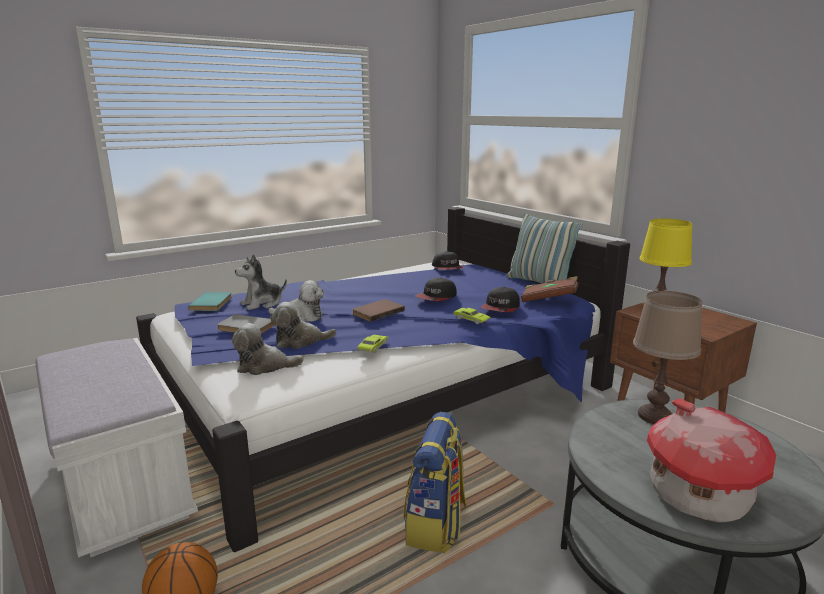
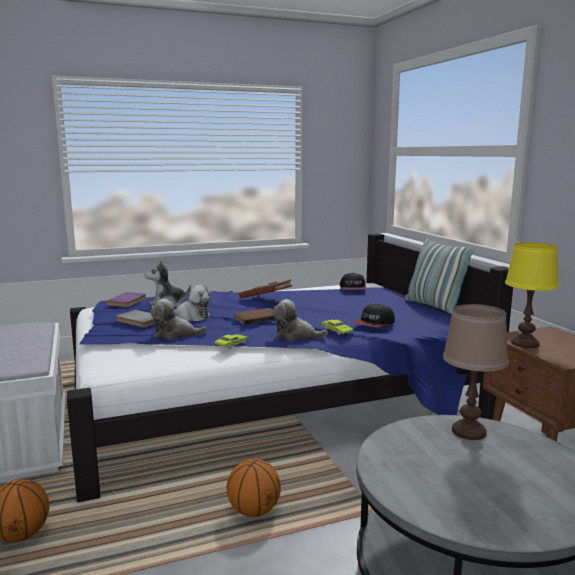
camera: 15 degrees right, 5 degrees down
turquoise book [188,292,232,311] -> purple book [105,292,146,307]
plush toy [232,323,304,375] -> plush toy moved to [273,299,328,341]
backpack [403,412,467,553] -> basketball [226,458,281,517]
cap [415,278,457,301] -> none
brown book [521,276,579,302] -> brown book moved to [239,279,292,298]
toy house [647,398,776,523] -> none

